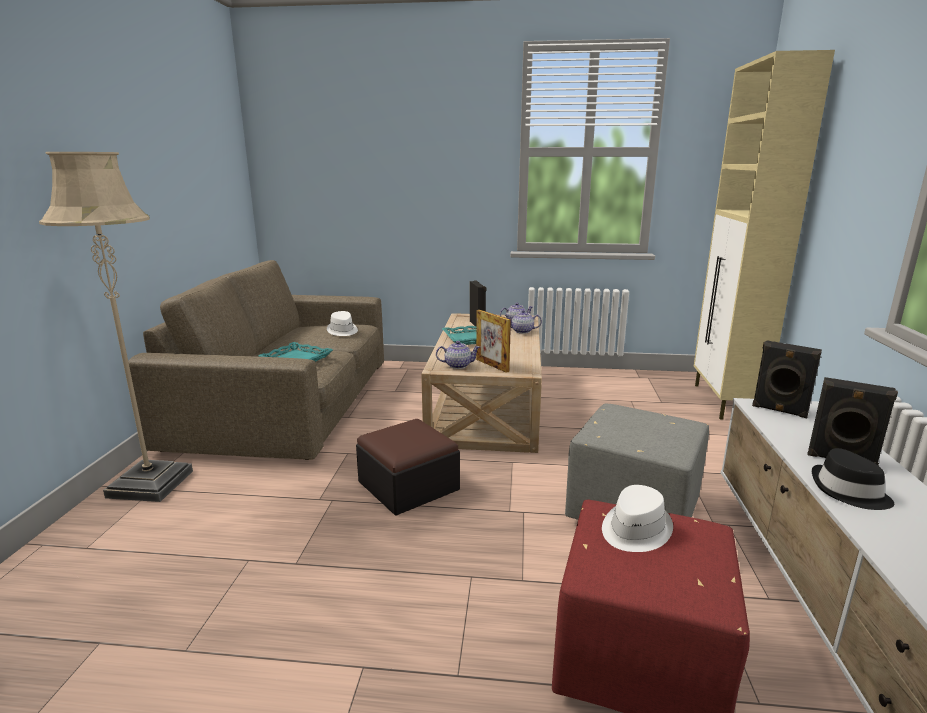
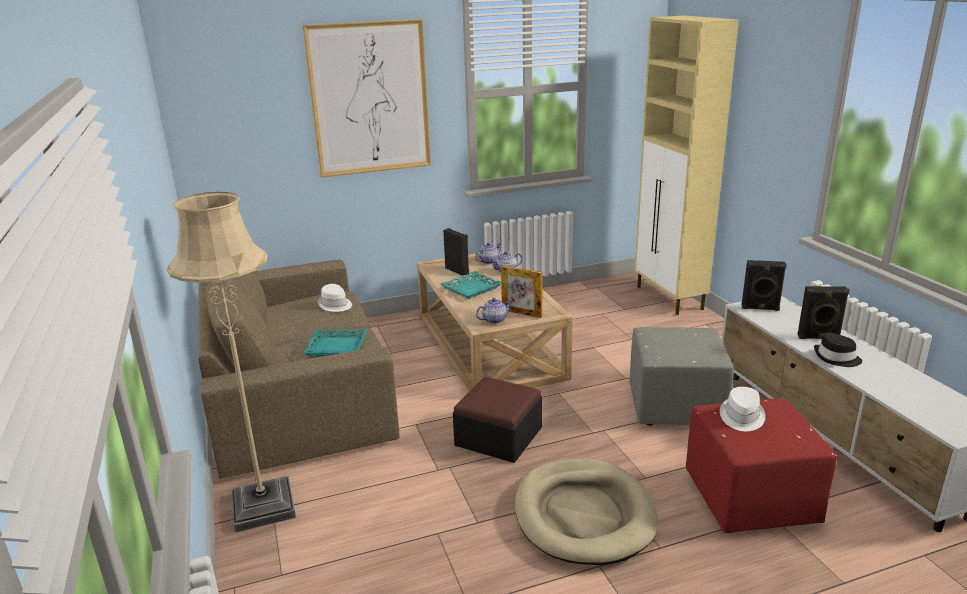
camera: 25 degrees left, 5 degrees up
none -> picture [302,19,431,177]
none -> beige dog bed [515,459,658,565]

